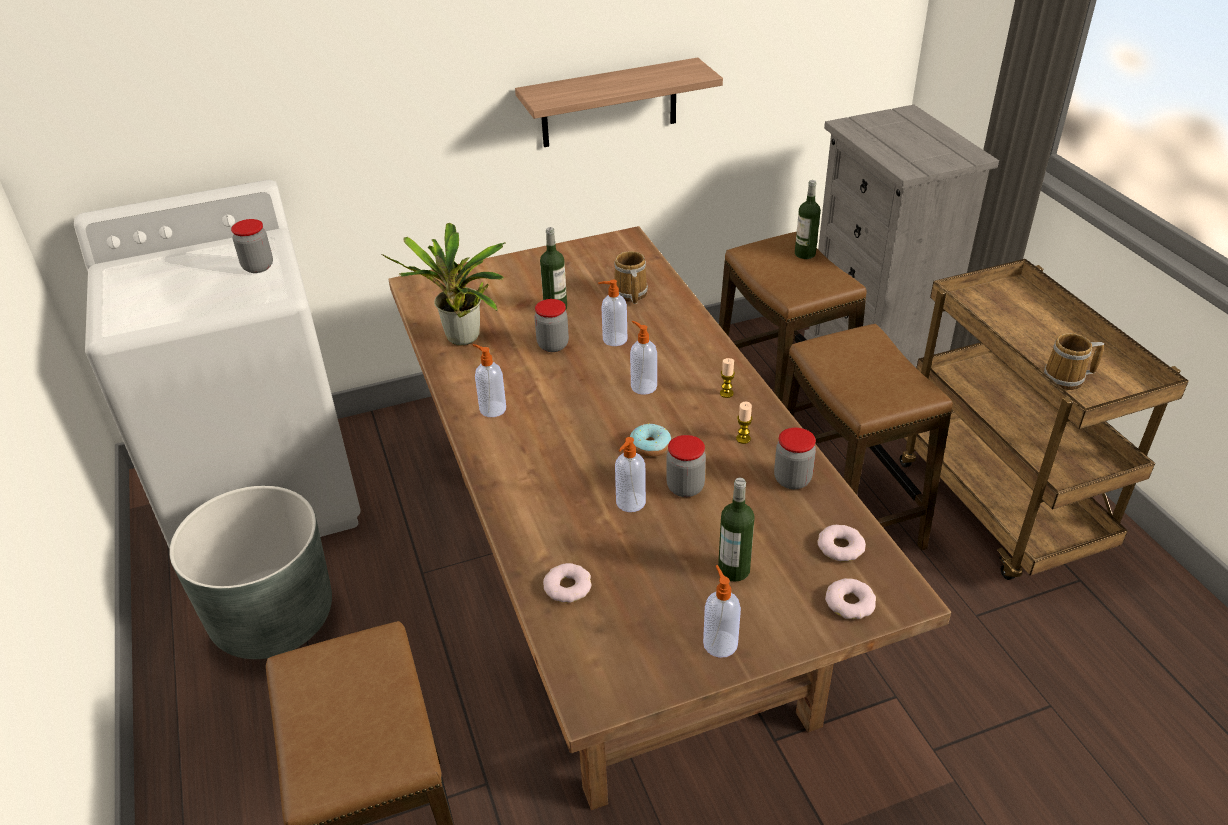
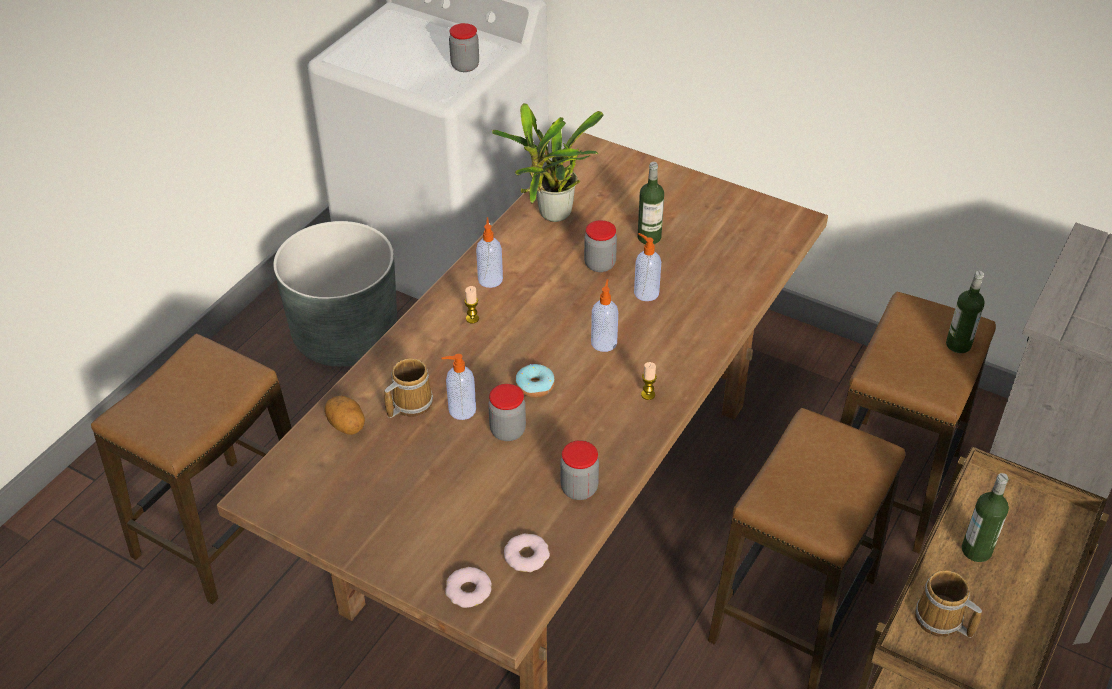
camera: 50 degrees right, 5 degrees up
shelf [515,57,723,147] -> none
donut [543,563,591,603] -> potato [324,396,365,435]
mug [614,251,648,304] -> mug moved to [384,358,433,418]
soap dispenser [703,565,741,658] -> none
bottle [718,478,755,582] -> bottle moved to [962,473,1009,562]
candle [736,402,752,444] -> candle moved to [464,286,479,324]

